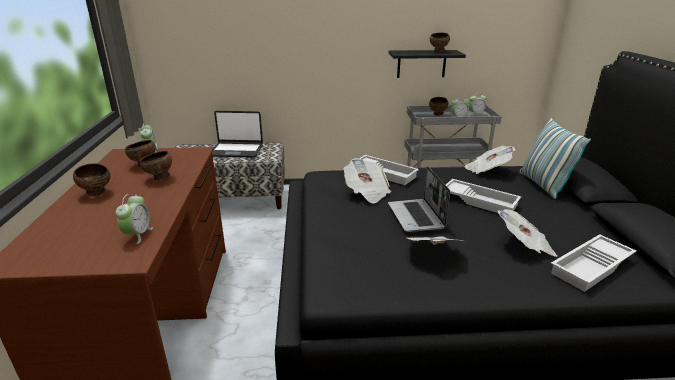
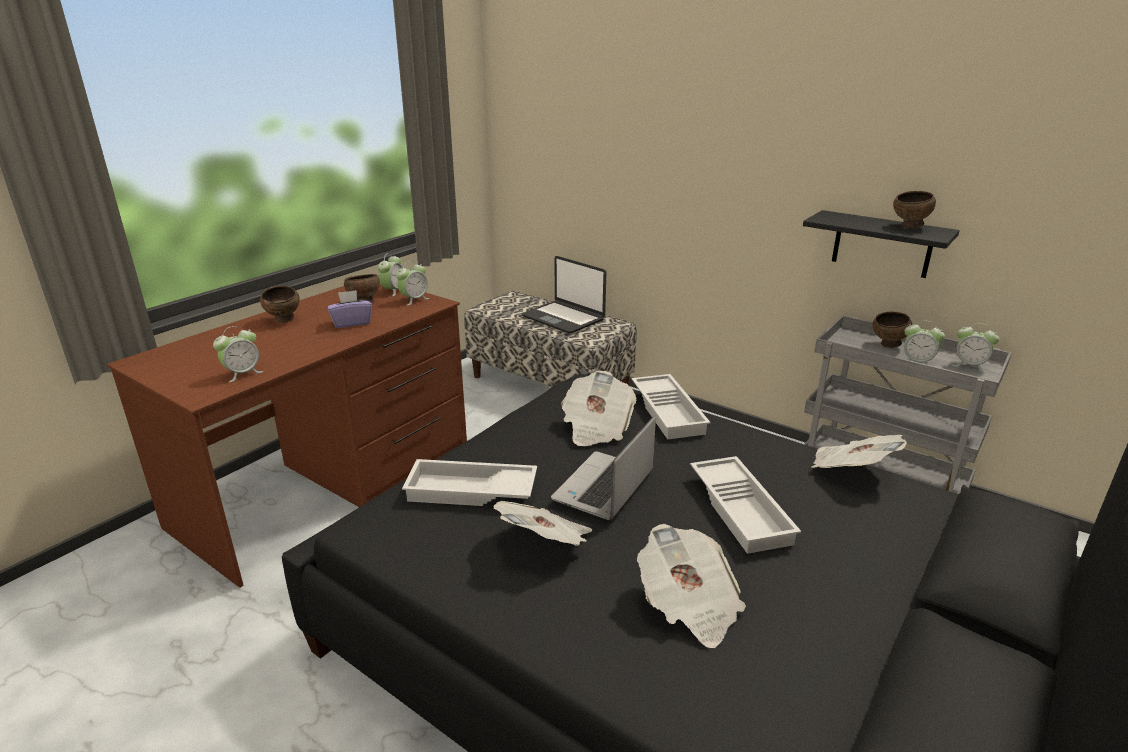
camera: 40 degrees right, 0 degrees up
brown bowl [140,151,172,180] -> purple tissue box [328,290,372,328]
pillow [519,117,591,199] -> none
white tray [551,234,637,292] -> white tray moved to [402,459,537,506]
none -> alarm clock [396,261,430,305]

